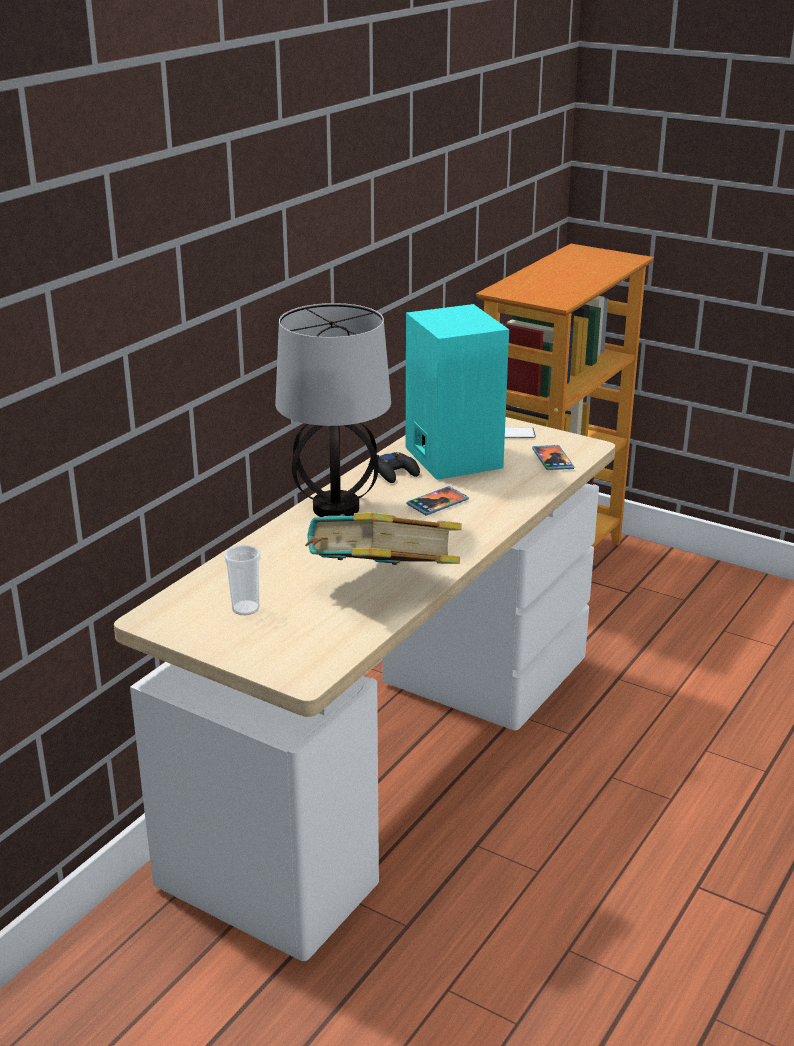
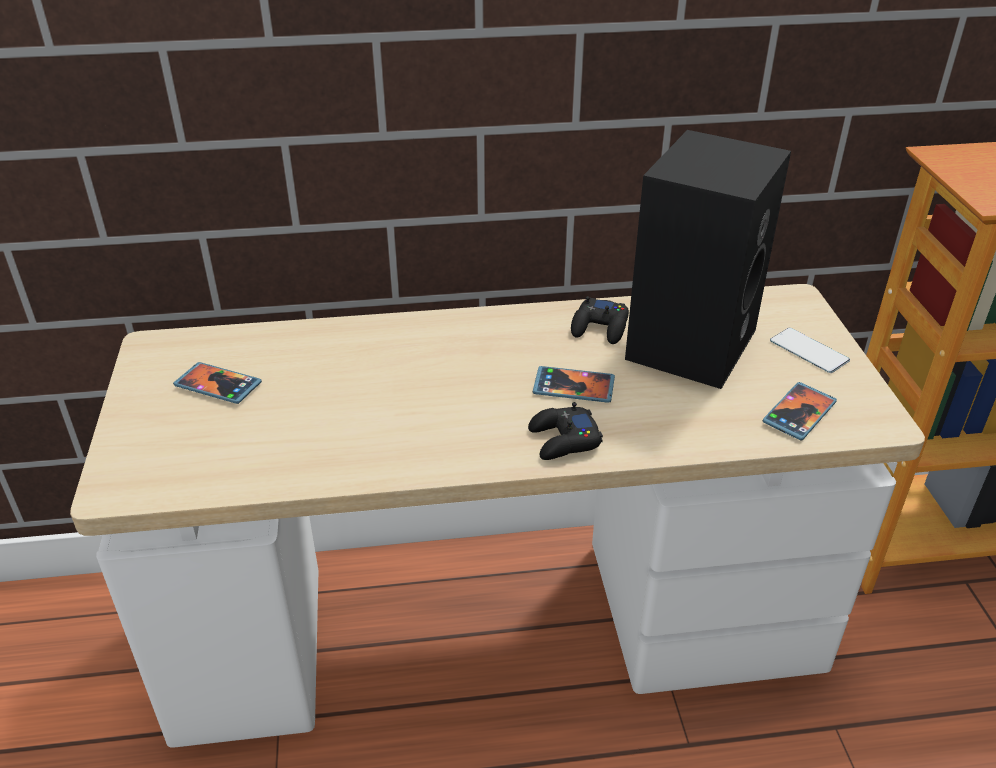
camera: 50 degrees right, 10 degrees up
cup [224,545,261,615] -> phone [173,362,262,404]
table lamp [275,303,391,517] -> none
book [305,512,462,565] -> none
turquoise speaker [406,304,509,480] -> black speaker [625,130,791,389]
none -> black game controller [528,402,603,460]

